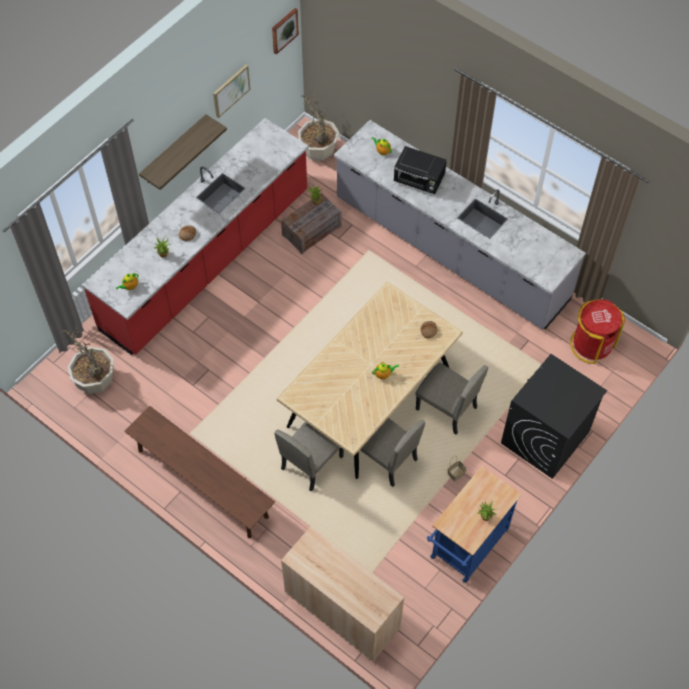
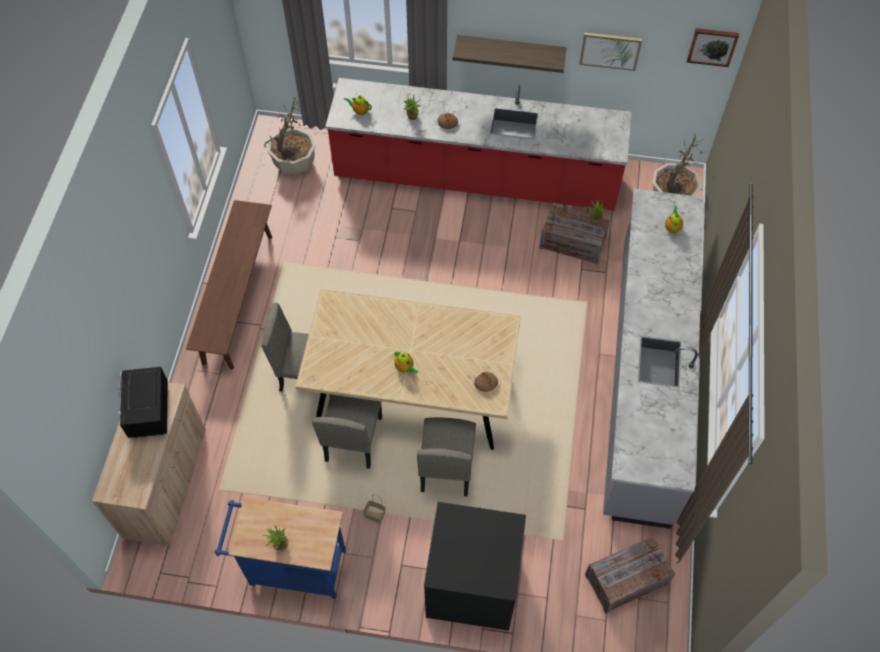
camera: 60 degrees right, 0 degrees up
black microwave [394,146,447,194] -> black microwave moved to [118,367,168,438]
red trash can [570,299,625,364] -> crate [585,536,675,614]

